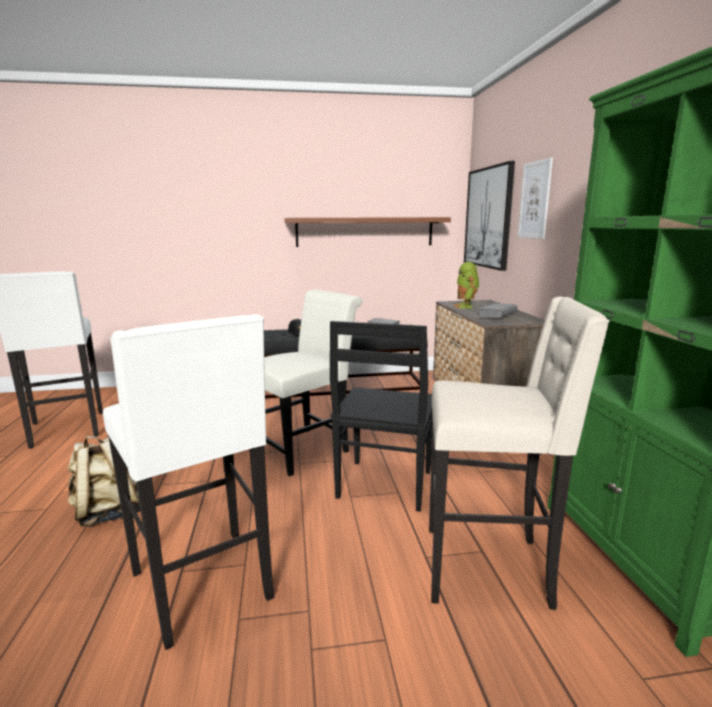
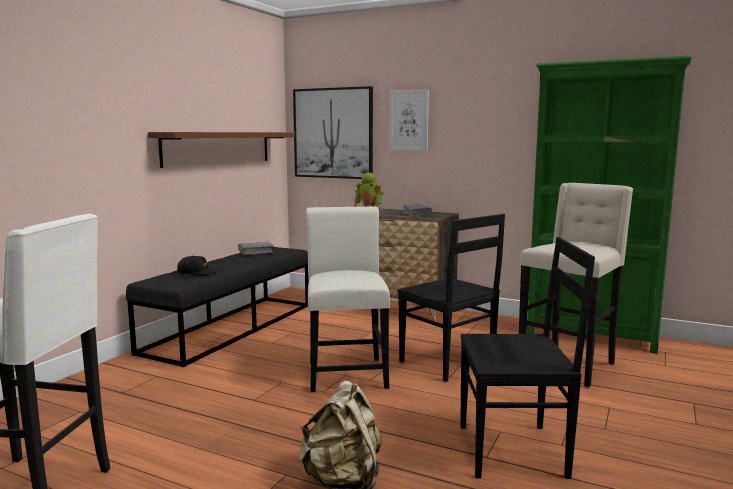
camera: 55 degrees left, 5 degrees down
white stool [103,314,274,650] -> black chair [460,237,595,479]

